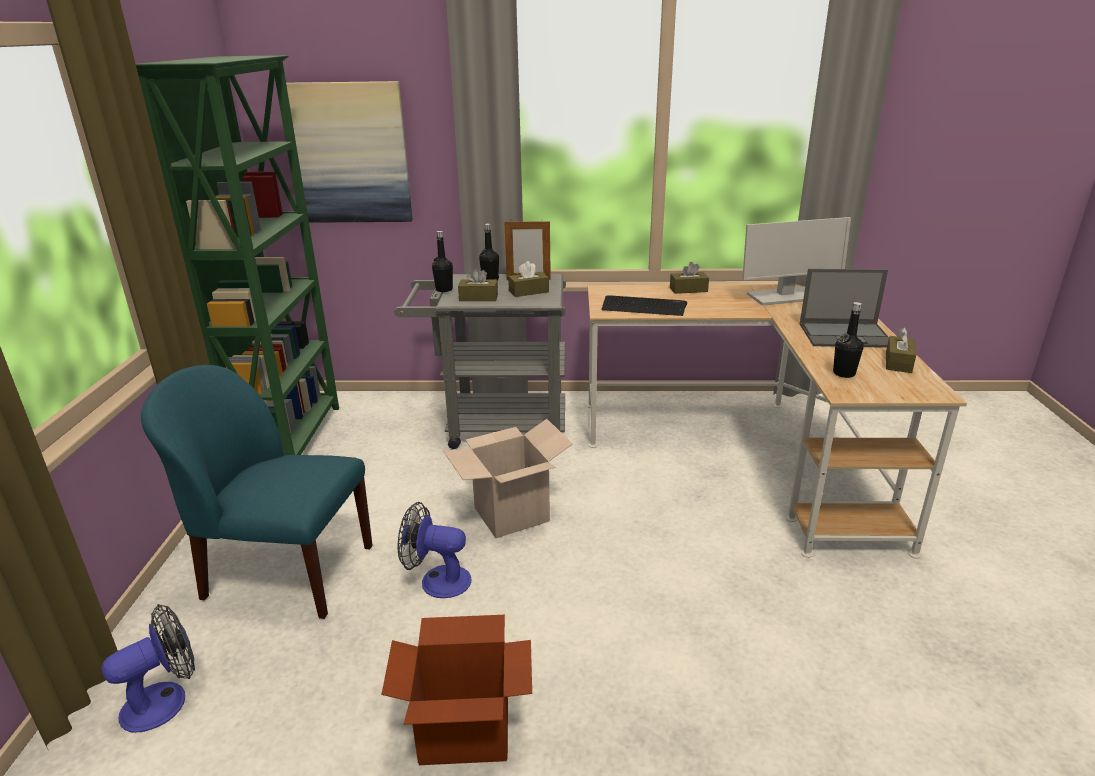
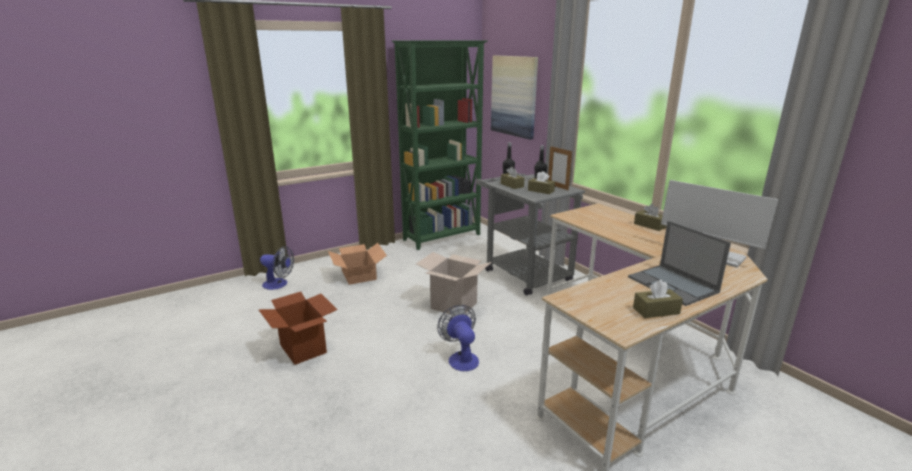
camera: 55 degrees right, 5 degrees down
blue chair [141,365,372,619] -> cardboard box [328,243,387,285]
fan [398,502,471,598] -> fan moved to [437,305,479,371]
keyboard [601,295,687,316] -> none
black bottle [833,302,864,378] -> none

